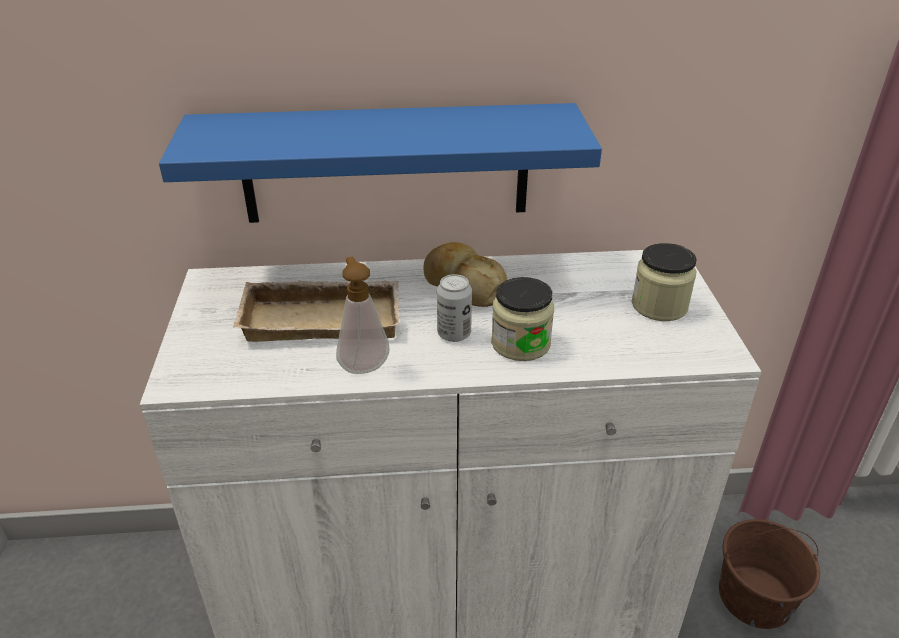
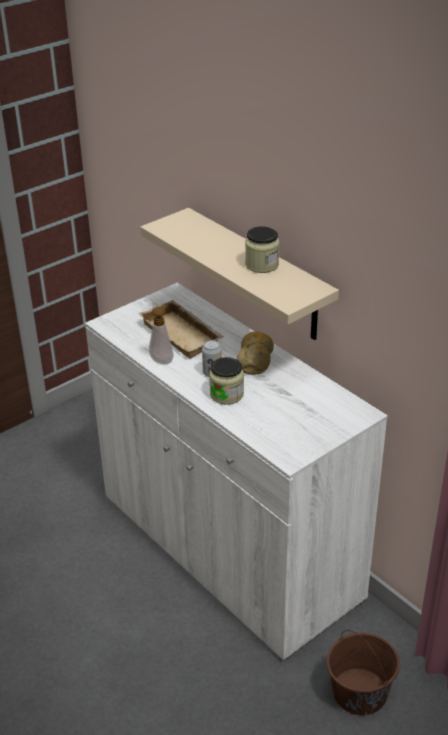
camera: 55 degrees right, 0 degrees up
blue shelf [159,103,602,223] -> beige shelf [140,208,339,340]
jar [632,243,697,321] -> jar moved to [245,226,279,273]

